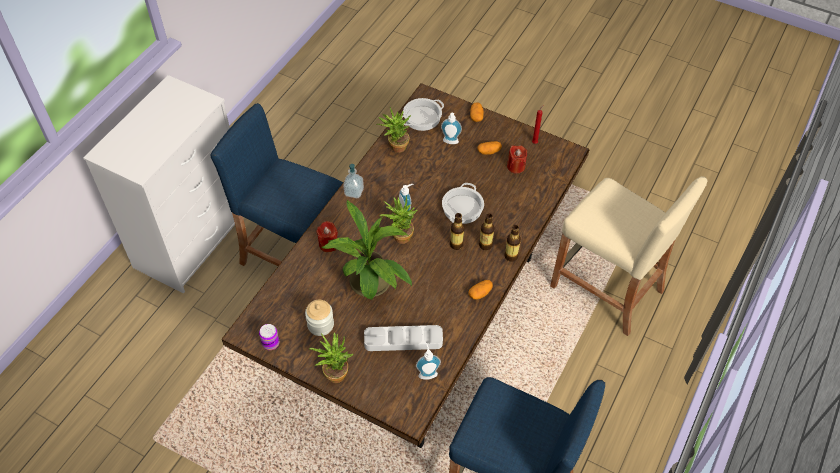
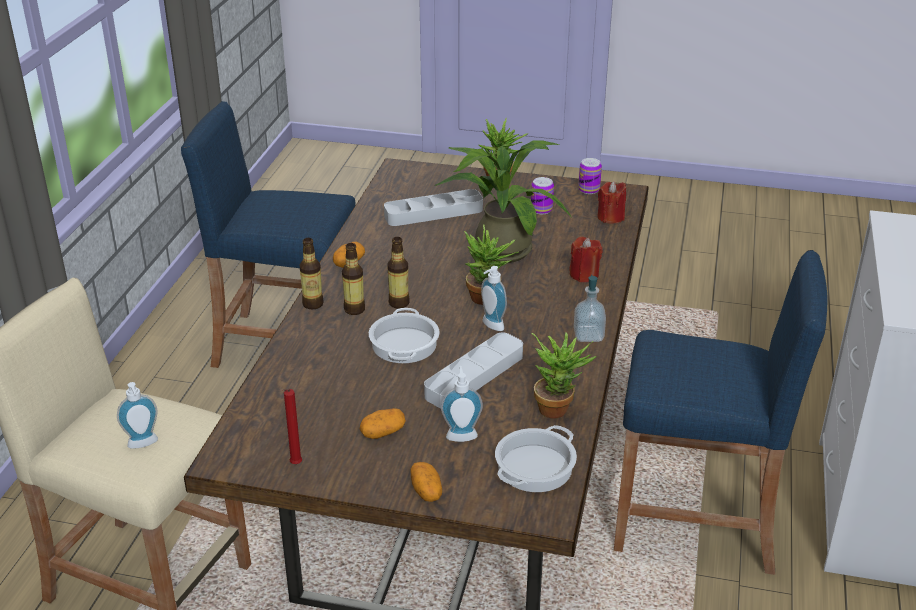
camera: 165 degrees right, 20 degrees down
jar [305,300,334,336] -> can [531,177,554,214]
soap dispenser [416,343,441,380] -> soap dispenser moved to [117,382,158,449]
red candle [507,145,527,174] -> red candle moved to [597,181,626,223]
none -> grey tray [424,332,523,409]

